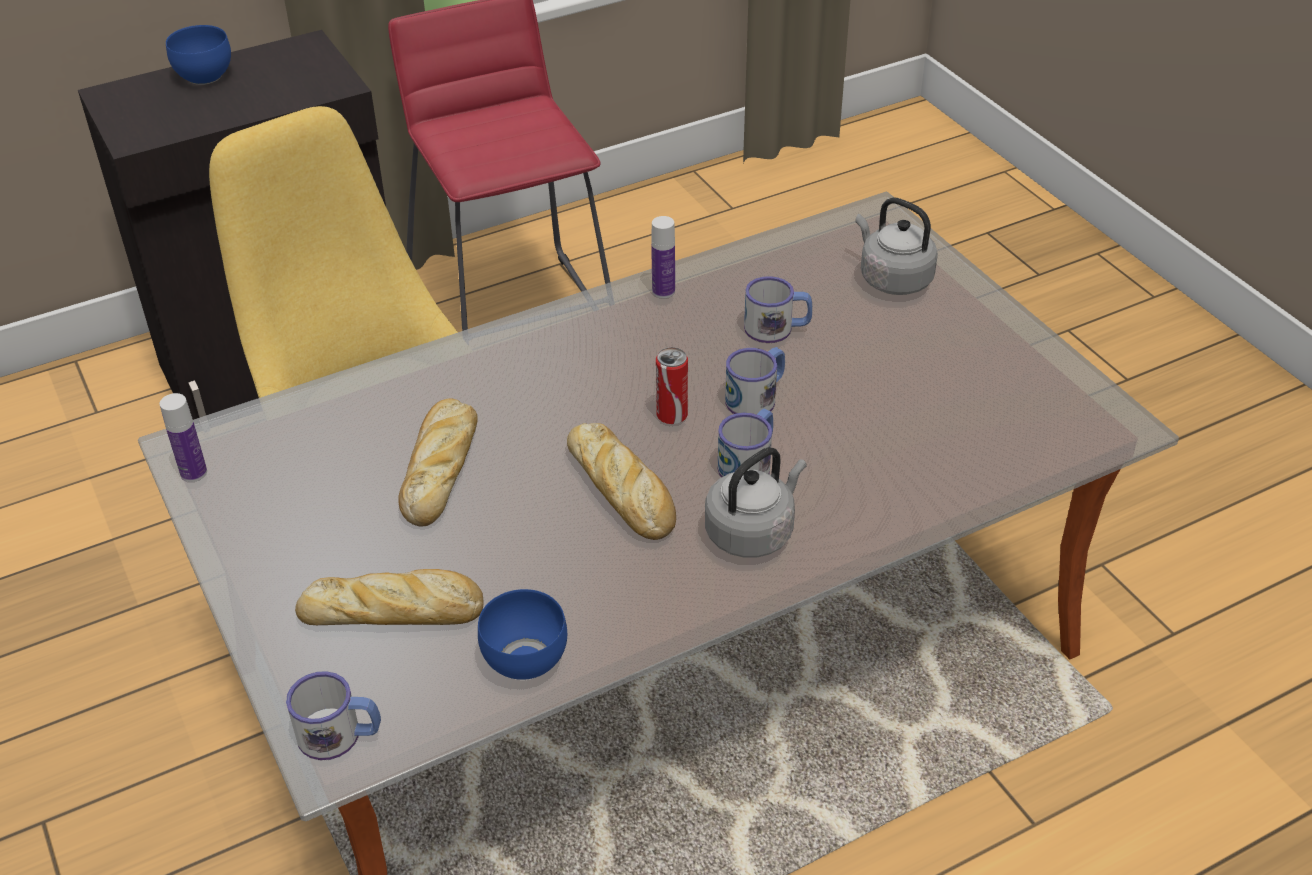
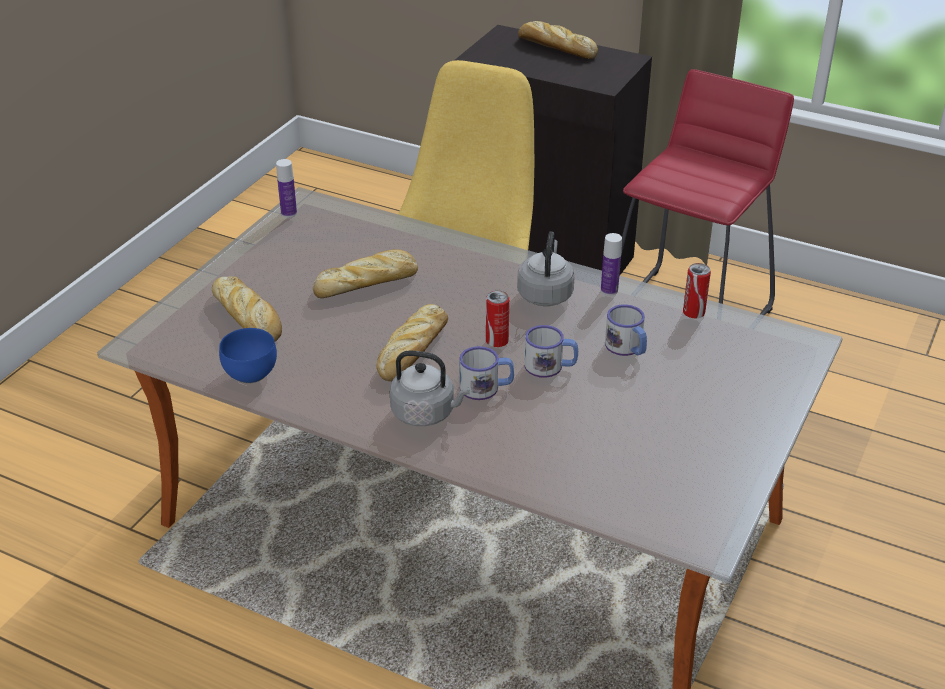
camera: 55 degrees right, 5 degrees down
blue bowl [166,25,231,85] -> bread [518,21,598,59]
mug [286,671,381,760] -> none
grey kettle [855,198,938,295] -> grey kettle moved to [517,231,575,306]
none -> can [683,263,711,318]

